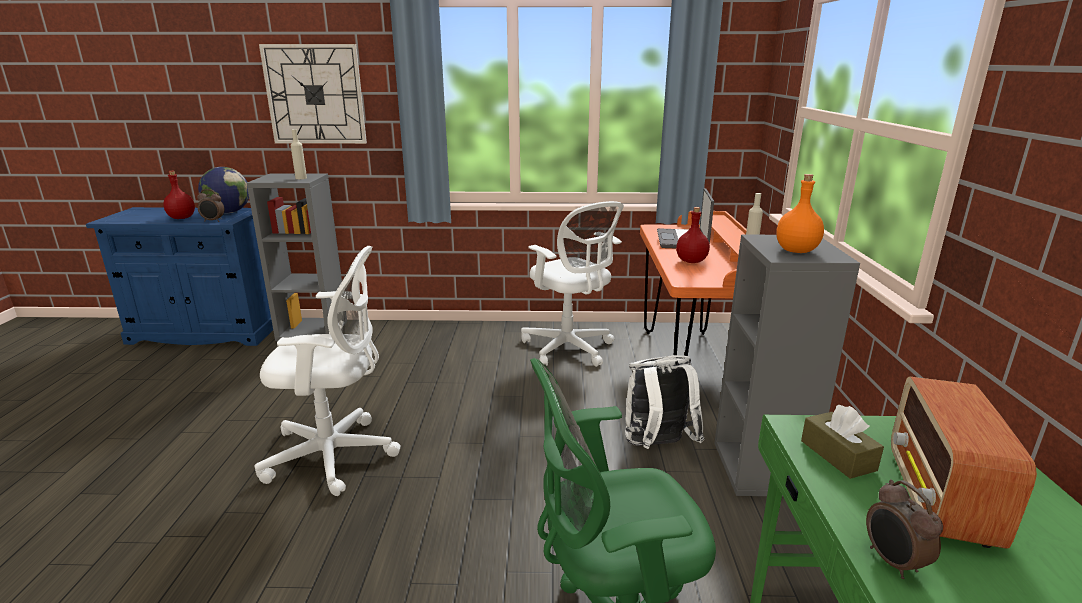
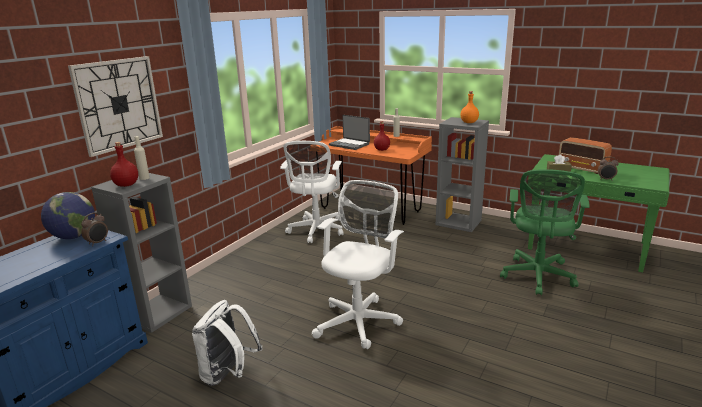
camera: 60 degrees left, 0 degrees up
red bottle [163,171,195,219] -> red bottle moved to [110,142,138,187]
white office chair [521,201,624,367] -> white office chair turned 105 degrees clockwise [280,141,344,243]
white backpack [625,355,704,449] -> white backpack moved to [192,300,262,386]

